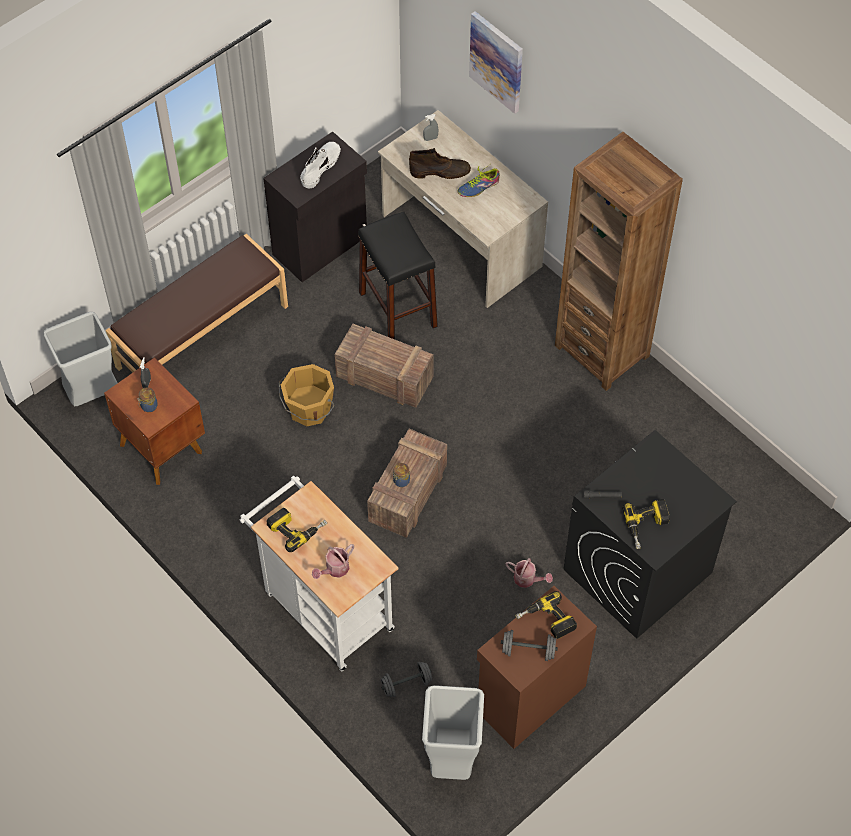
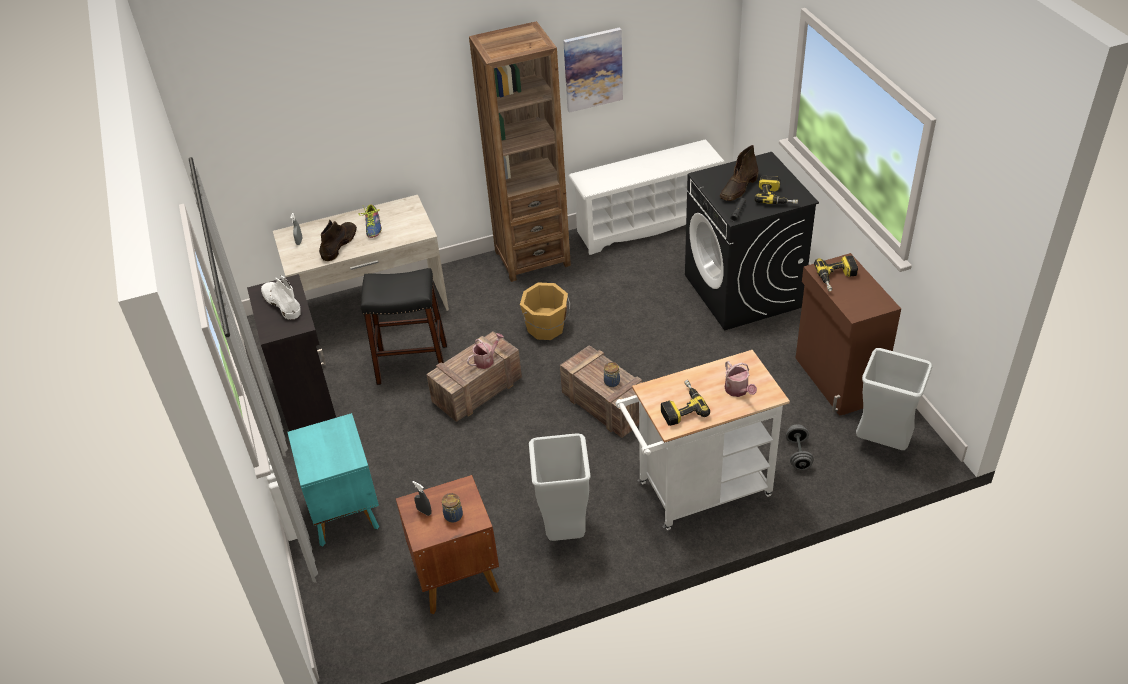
camera: 65 degrees left, 15 degrees down
grey trash can [43,312,118,406] -> grey trash can moved to [529,433,591,541]
brown bench [106,234,288,373] -> turquoise nightstand [287,413,379,546]
orange bucket [279,364,334,426] -> orange bucket moved to [520,283,570,340]
picture [469,11,523,114] -> picture moved to [563,27,623,113]
grey dumbbell [501,630,558,661] -> none
watering can [506,558,553,588] -> watering can moved to [467,333,504,369]
none -> white shoe rack [568,140,726,255]
none -> brown boot [720,145,759,201]

